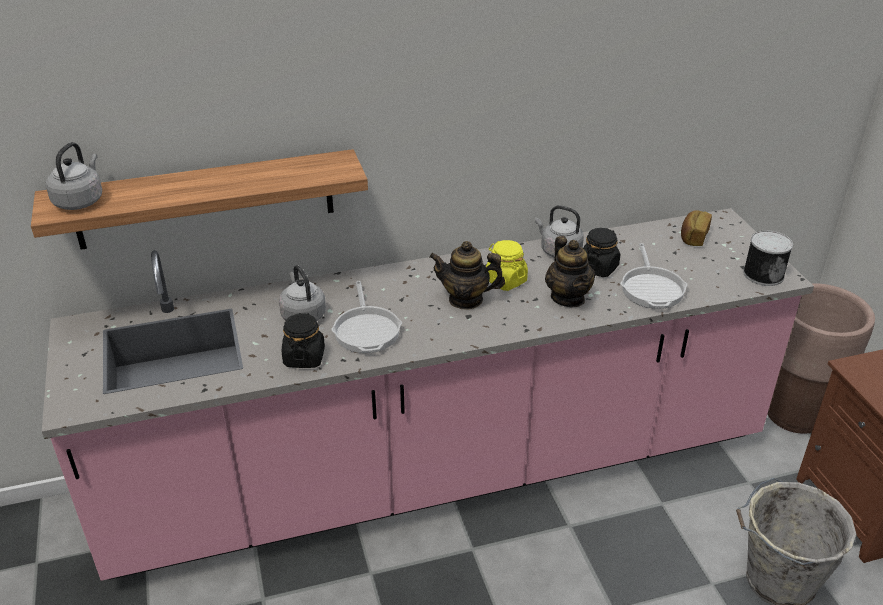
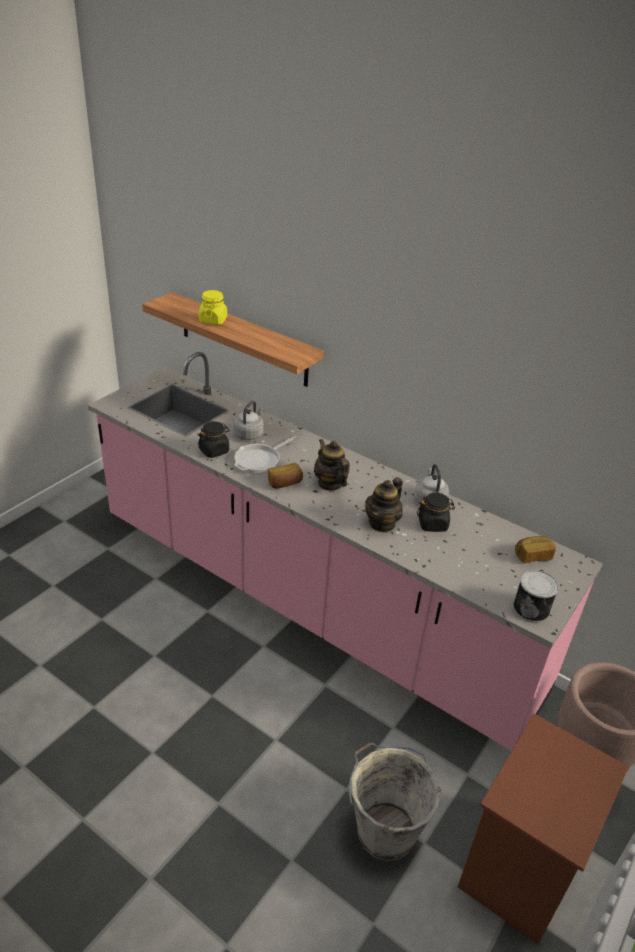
camera: 50 degrees right, 0 degrees up
grey kettle [46,142,102,210] -> none
yellow jar [486,240,528,291] -> yellow jar moved to [199,290,227,325]
frying pan [620,243,688,309] -> none
none -> bread [268,463,303,488]

